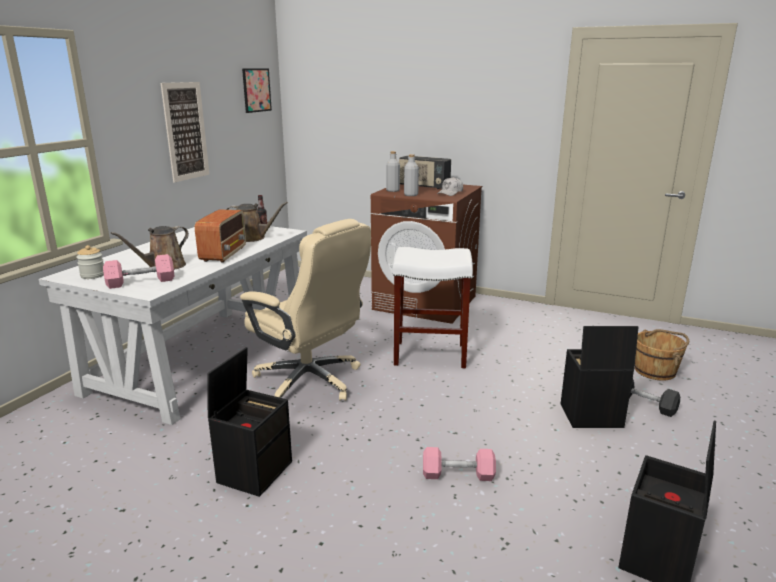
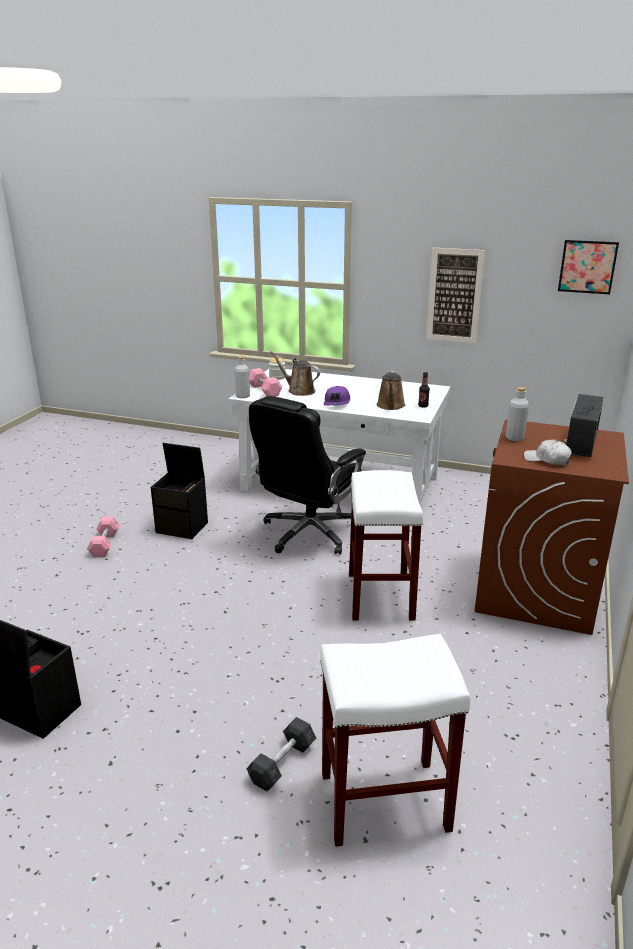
camera: 85 degrees right, 5 degrees up
radio [195,209,246,263] -> purple cap [324,386,350,406]
beige office chair [240,219,371,401] -> black office chair [249,396,366,555]
grey bottle [386,151,400,192] -> grey bottle moved to [235,356,250,398]
pink dumbbell [423,447,496,481] -> pink dumbbell moved to [87,517,120,557]
black storage box [561,326,639,428] -> none
brown bucket [635,329,689,381] -> white stool [320,634,471,847]

